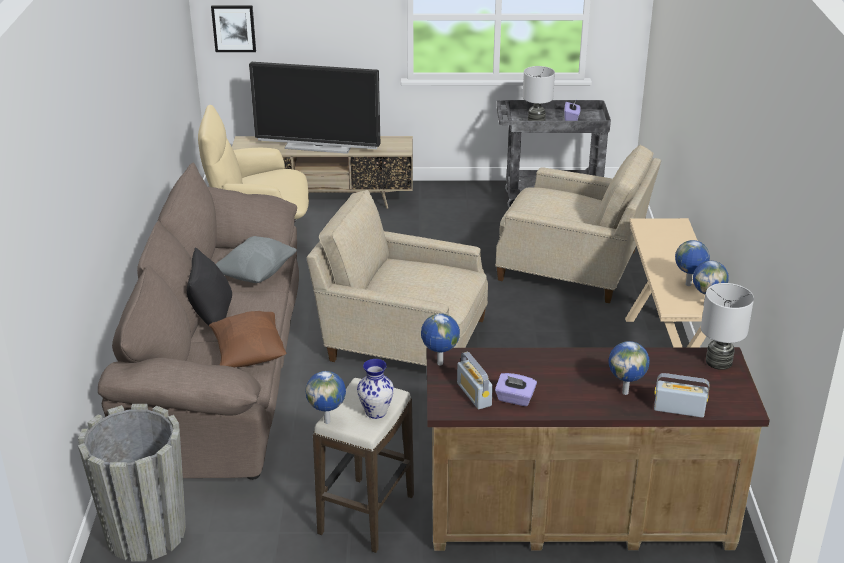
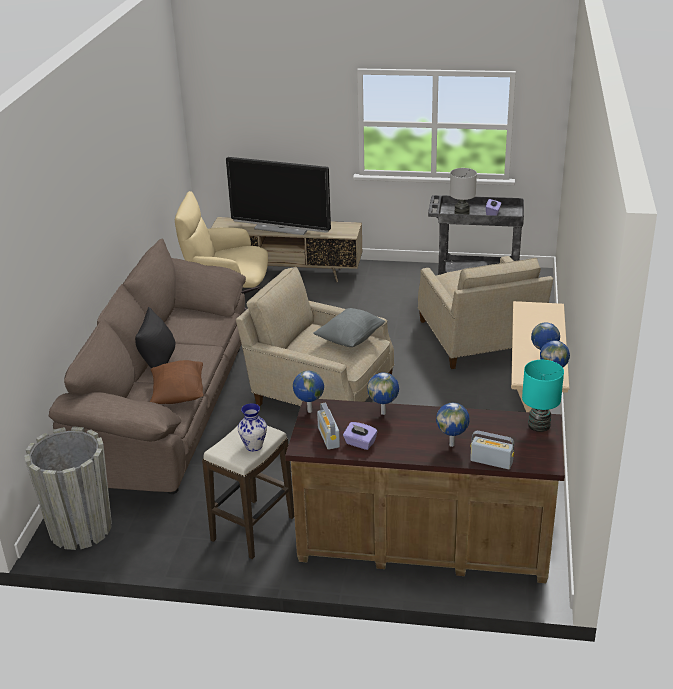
camera: 10 degrees right, 0 degrees up
picture [211,5,256,52] -> none
grey pillow [216,236,297,283] -> grey pillow moved to [314,308,385,347]
globe [305,371,346,424] -> globe moved to [368,372,399,415]
beige armchair [495,144,661,303] -> beige armchair turned 45 degrees clockwise [418,256,553,369]
grey table lamp [701,283,754,370] -> turquoise table lamp [522,360,564,432]

